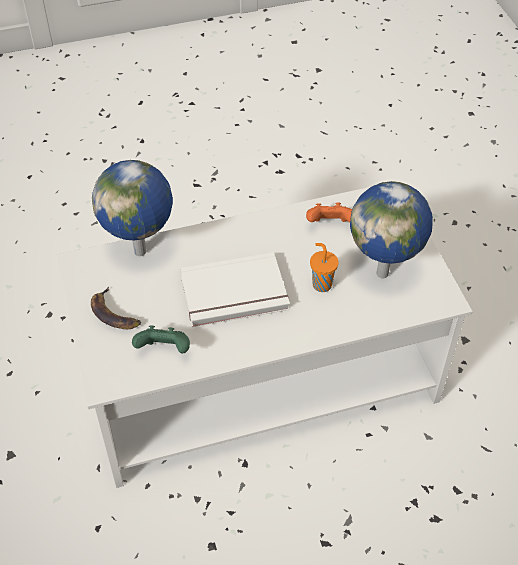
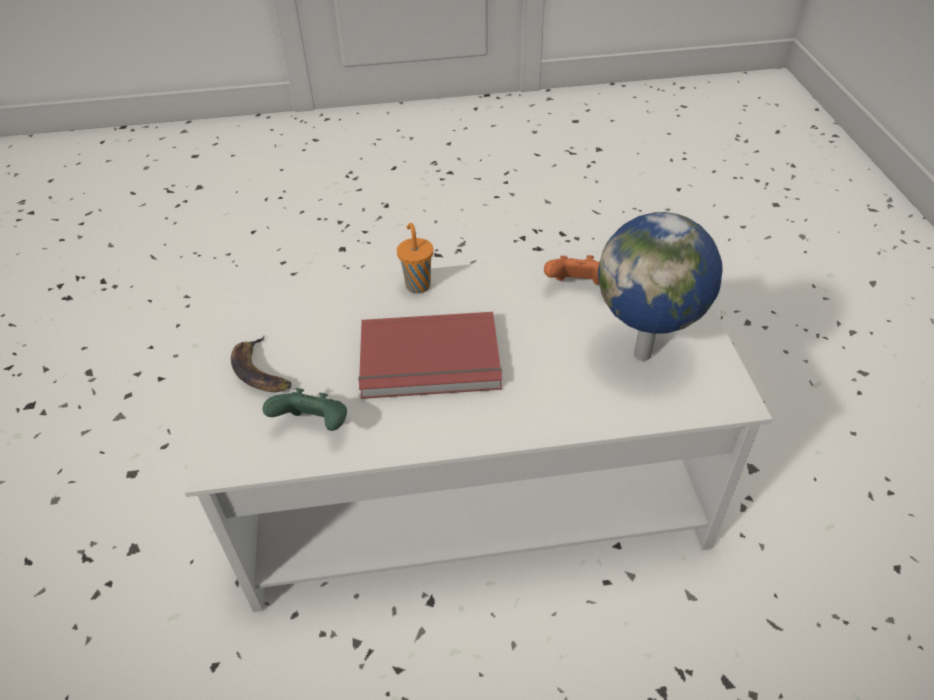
camera: 10 degrees right, 5 degrees down
globe [92,160,173,256] -> none
white book [180,252,290,327] -> red book [358,312,502,399]
orange cup [310,243,339,292] -> orange cup moved to [397,223,433,294]

